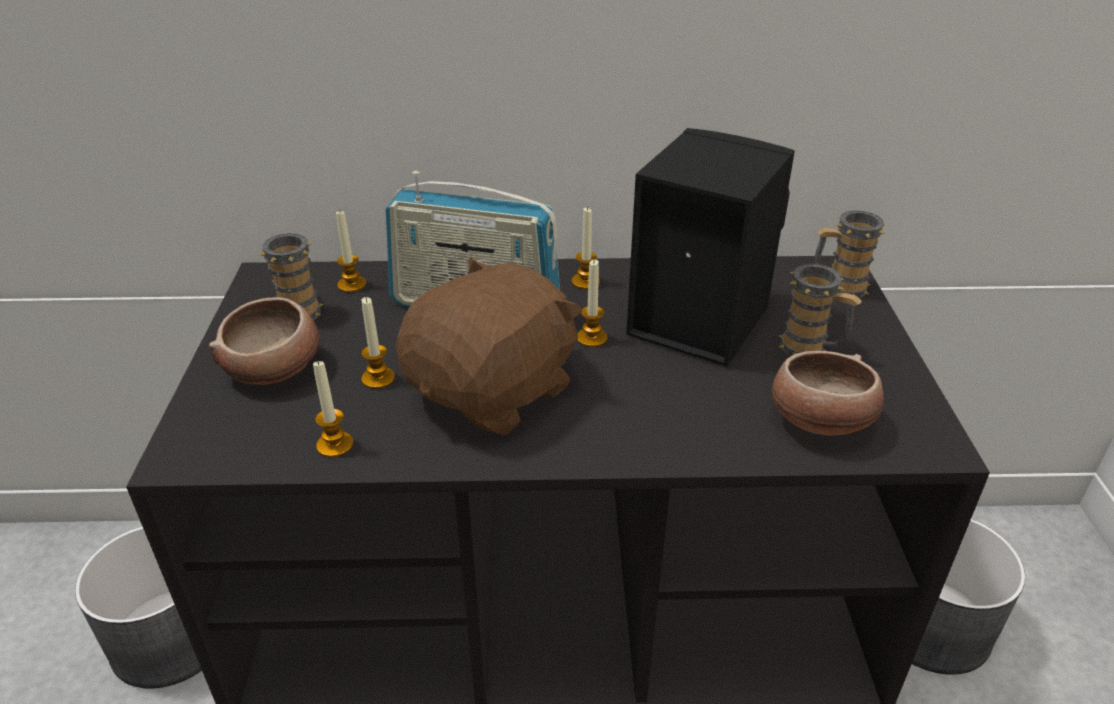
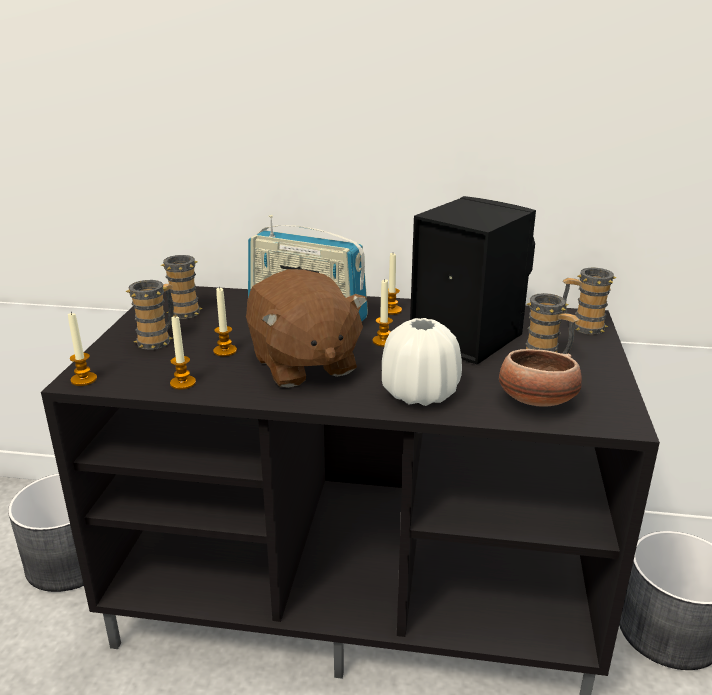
camera: 10 degrees right, 10 degrees down
bowl [209,297,319,385] -> mug [125,280,174,350]
candle [336,209,366,293] -> candle moved to [68,312,97,386]
brown plush toy [395,256,582,435] -> brown plush toy turned 105 degrees clockwise [246,269,367,388]
none -> white vase [382,318,462,406]

